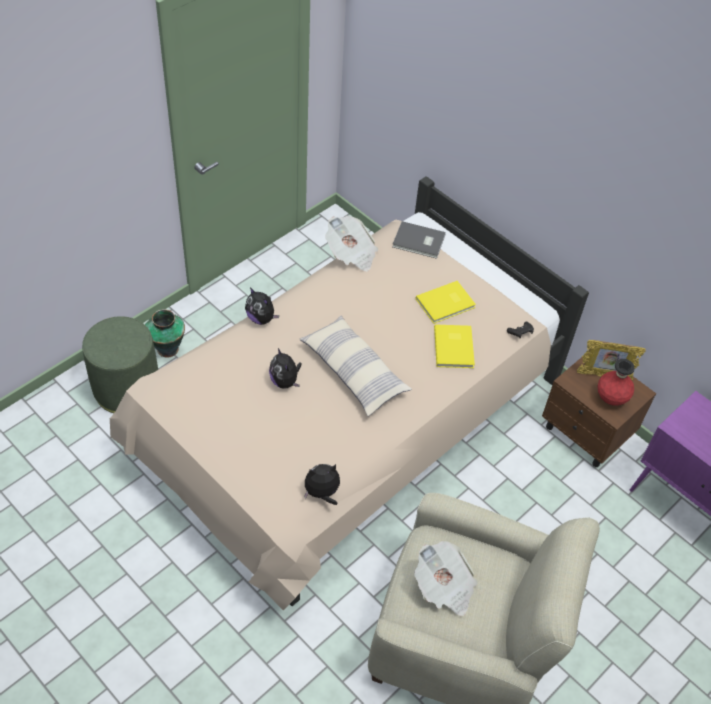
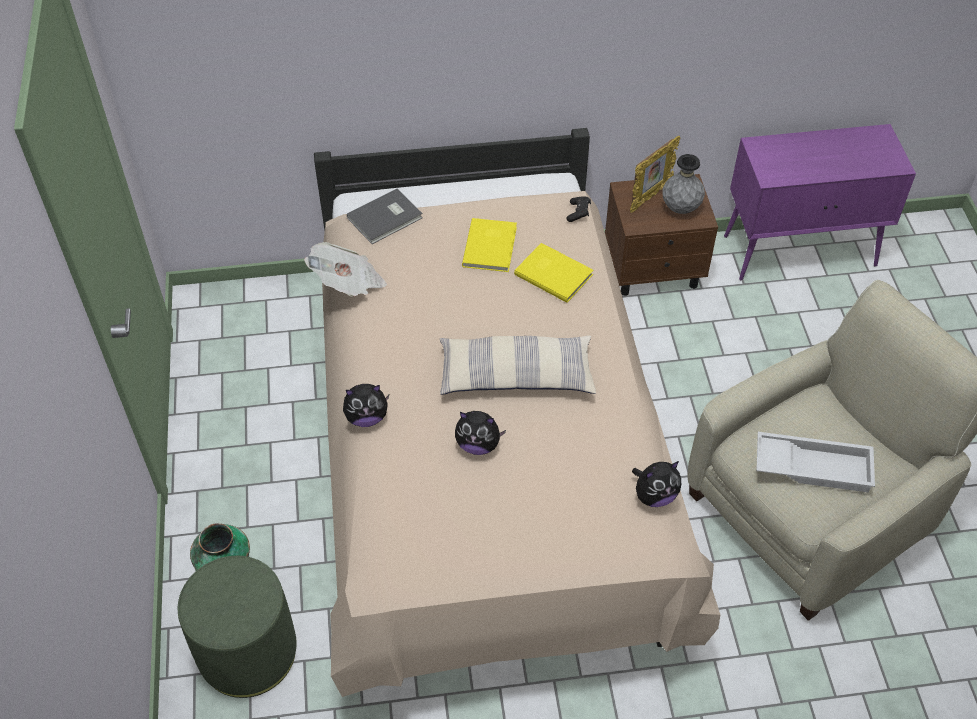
camera: 50 degrees left, 0 degrees up
plush toy [304,464,340,505] -> plush toy turned 135 degrees counterclockwise [632,461,681,507]
newspaper [414,541,478,616] -> white tray [756,432,875,492]
red vase [597,359,635,406] -> grey vase [662,154,705,214]

